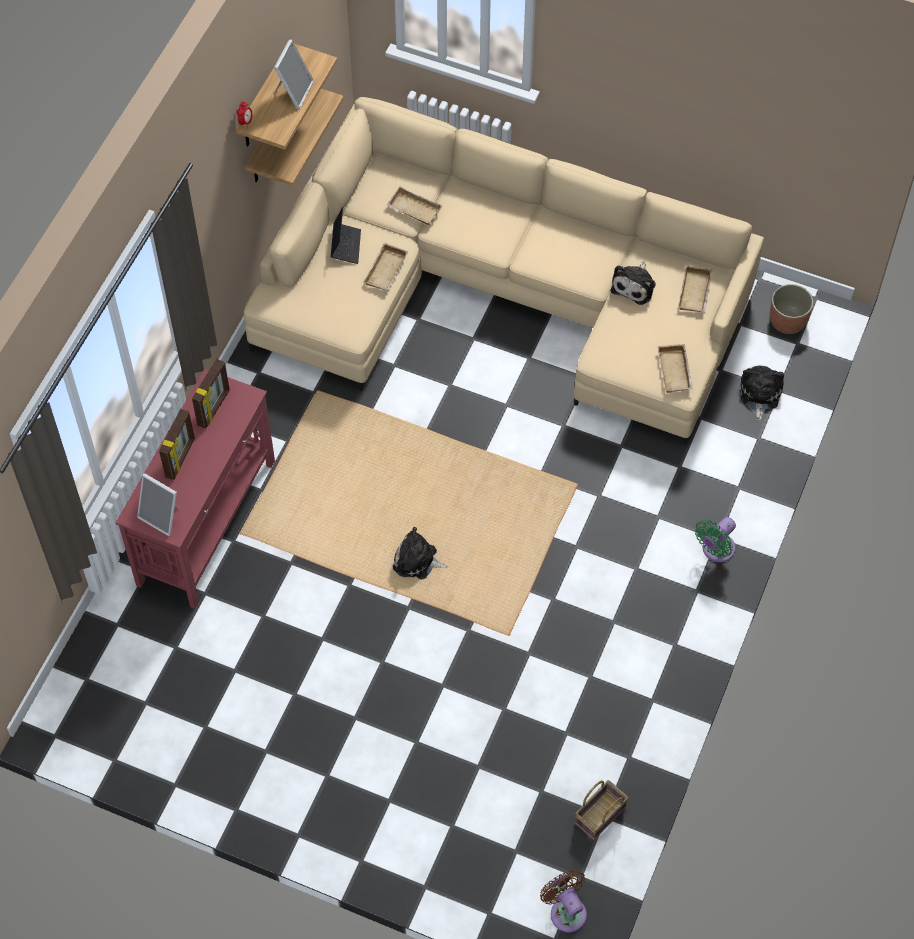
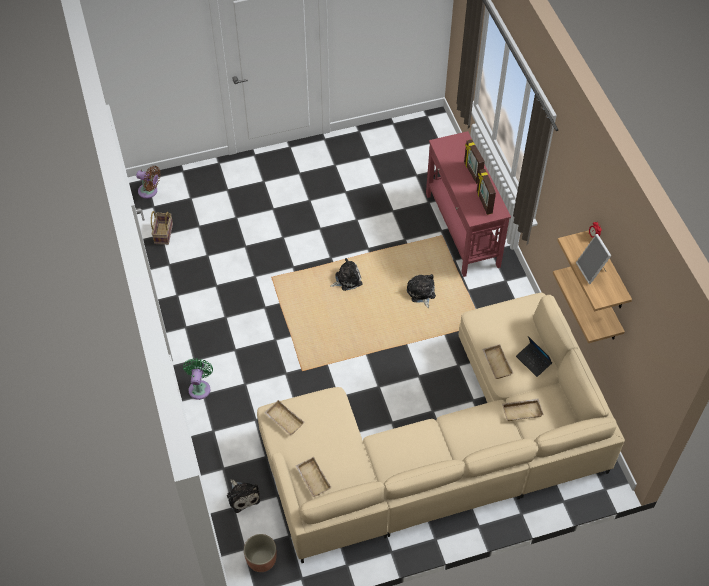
camera: 140 degrees right, 5 degrees down
picture frame [137,473,180,536] -> none
plush toy [611,262,656,305] -> plush toy moved to [407,274,436,308]

